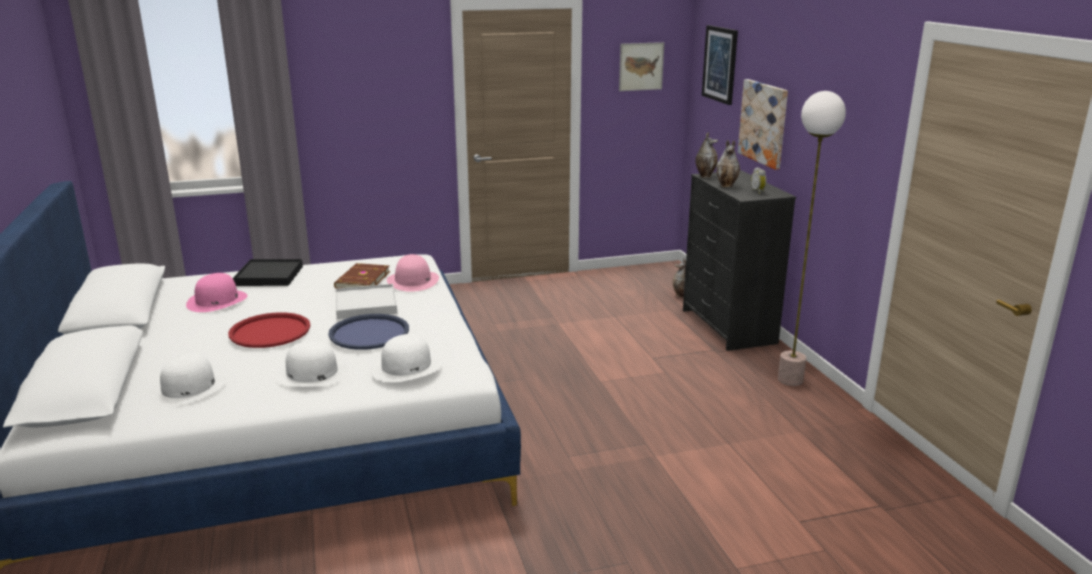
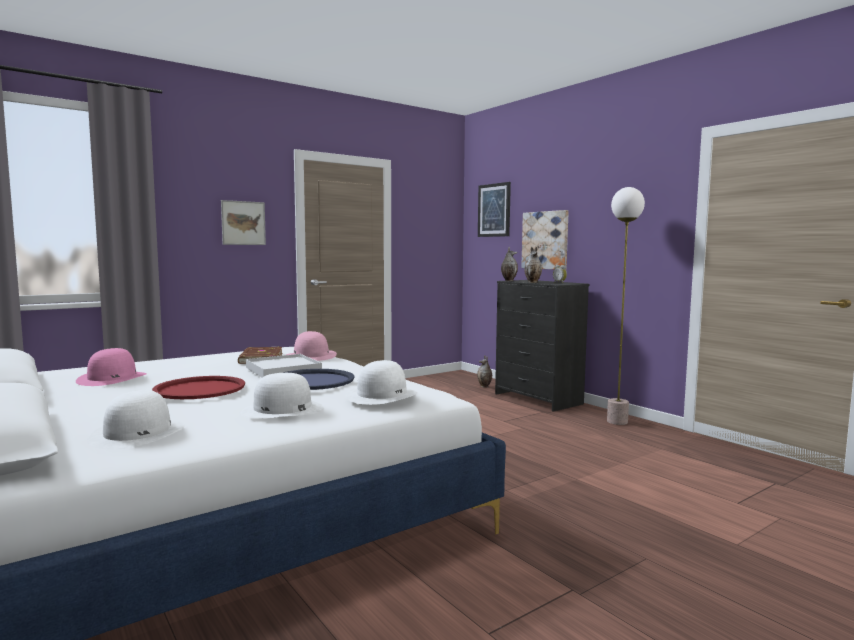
camera: 20 degrees left, 15 degrees down
black tray [233,259,303,286] -> none
picture [619,42,664,91] -> picture moved to [221,200,266,245]

